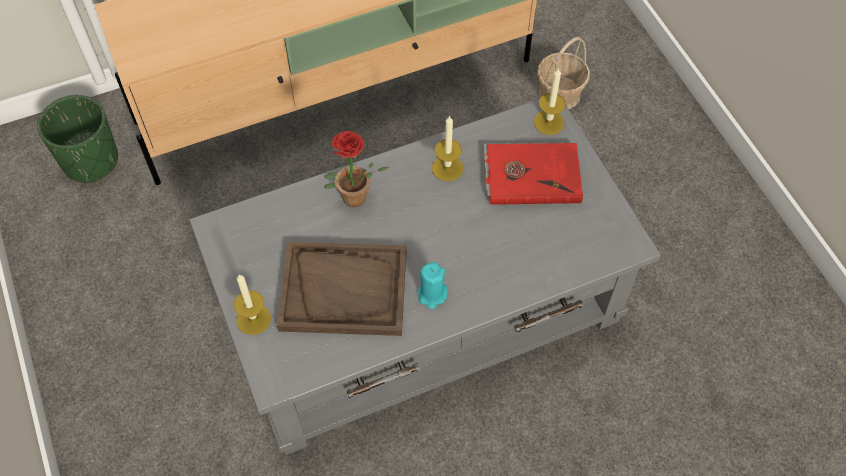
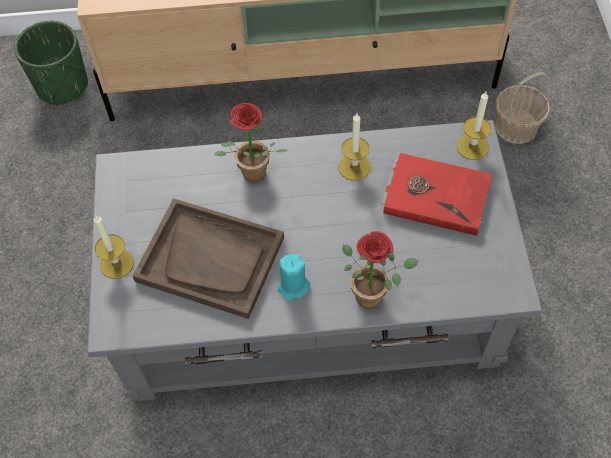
camera: 20 degrees right, 0 degrees up
none -> potted plant [342,231,419,309]

